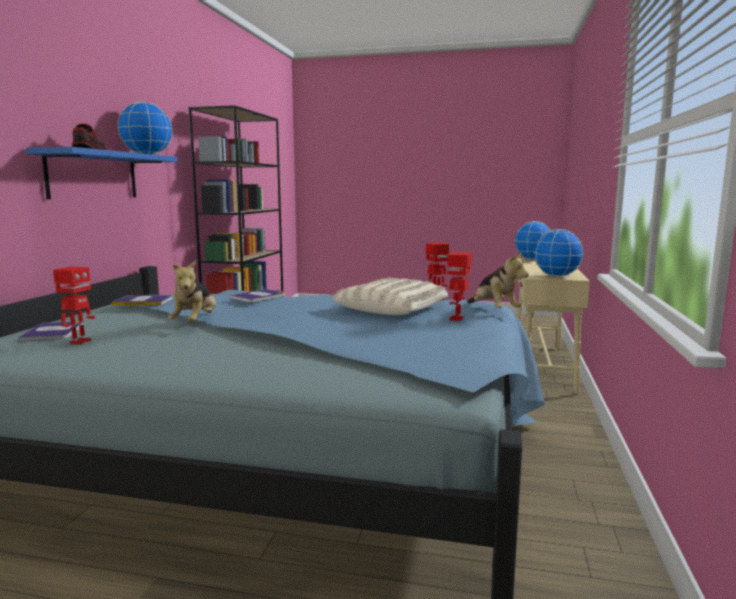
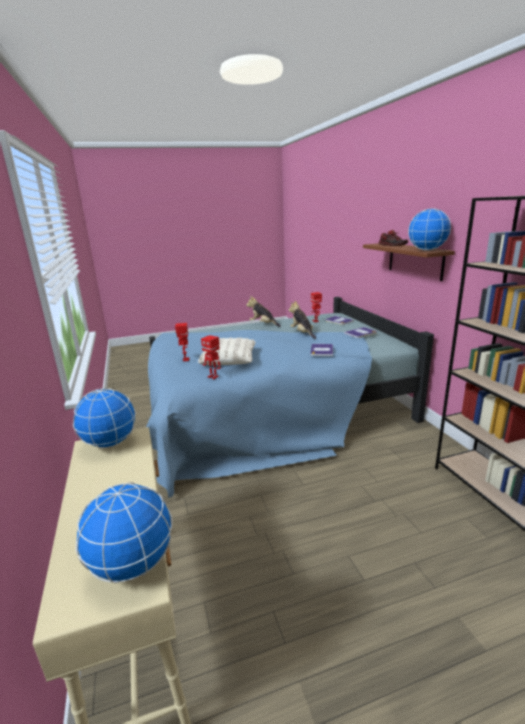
camera: 150 degrees right, 10 degrees up
blue shelf [26,147,177,199] -> brown shelf [363,243,455,281]
plush toy [467,253,529,308] -> plush toy moved to [246,296,281,327]

